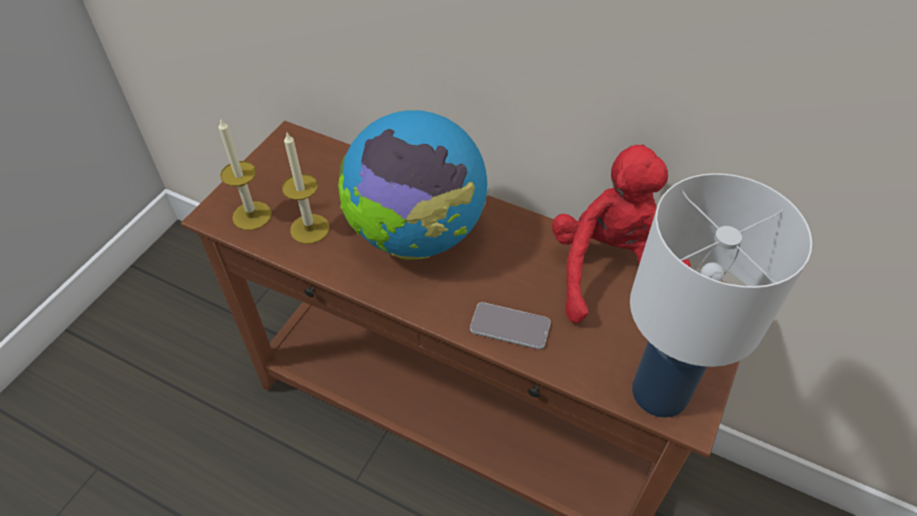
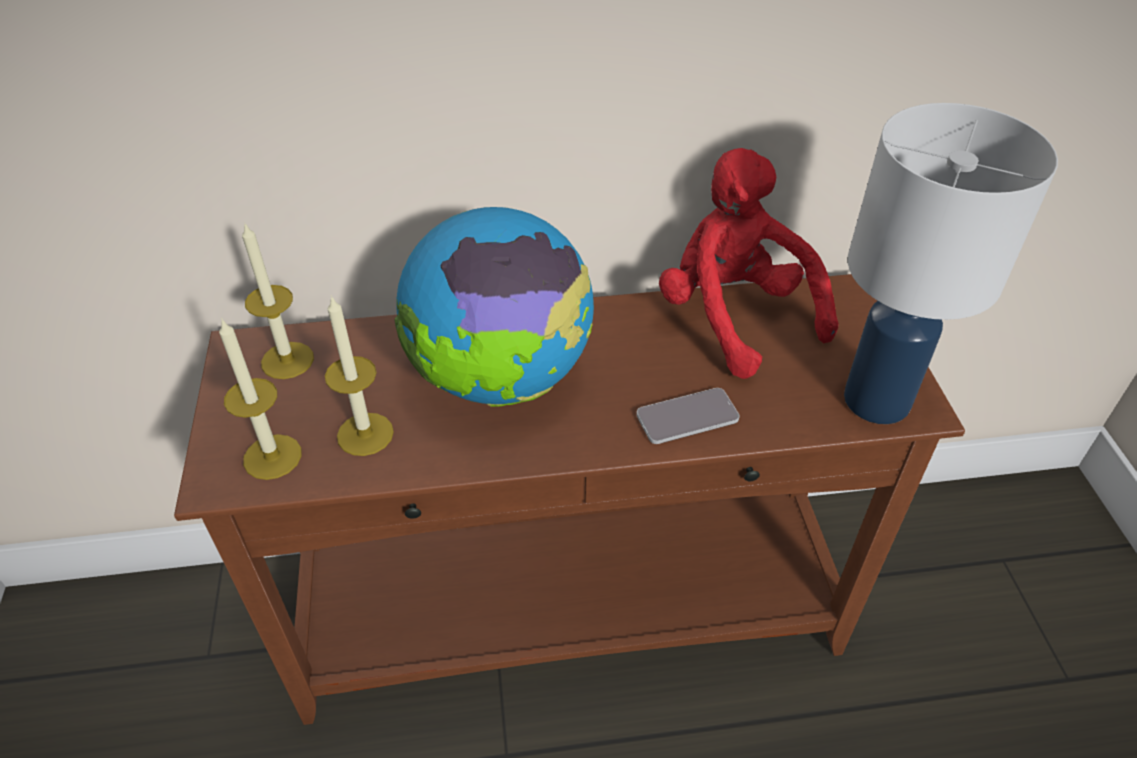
camera: 35 degrees left, 5 degrees down
none -> candle [242,222,314,379]

